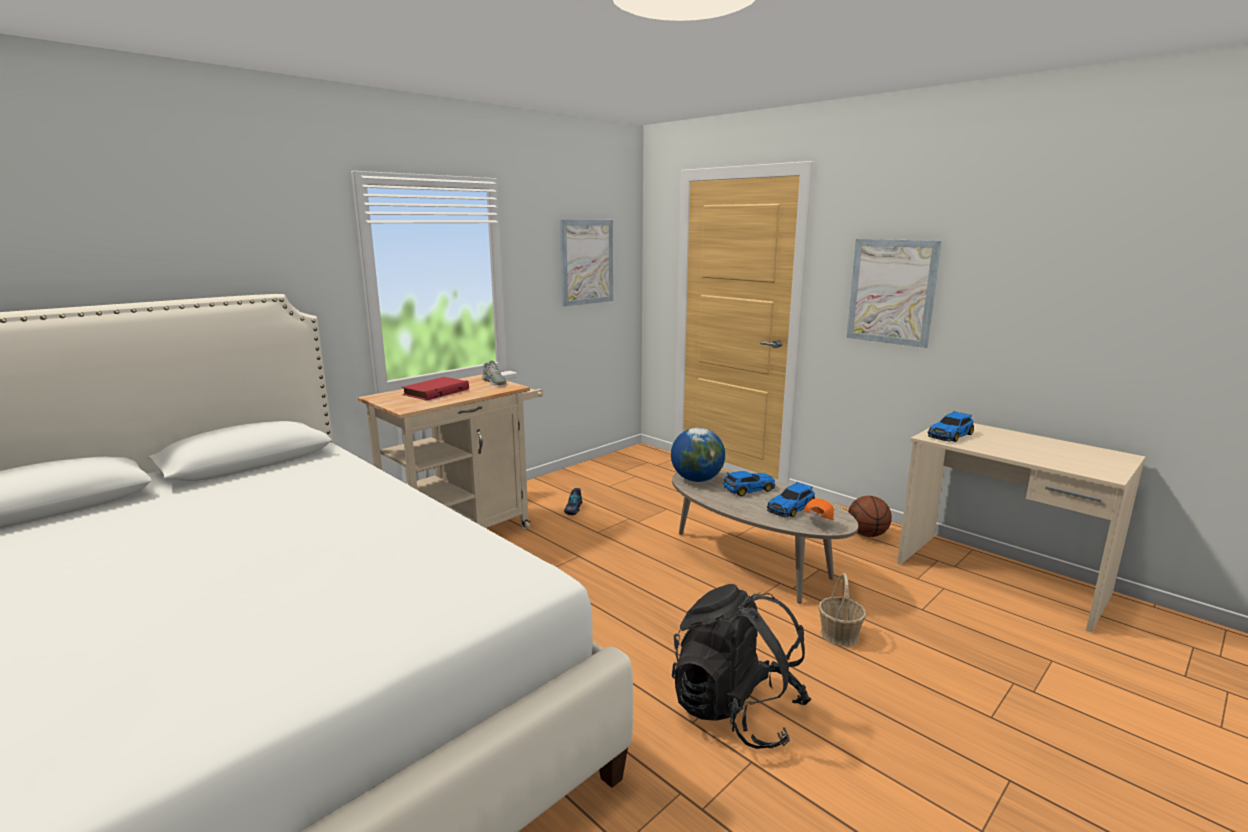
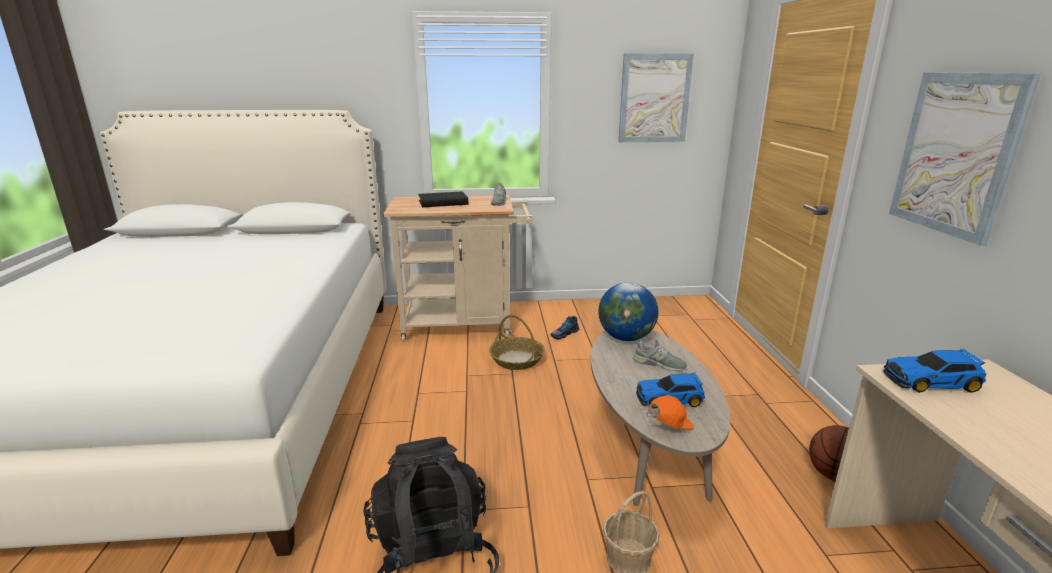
camera: 40 degrees right, 5 degrees up
red book [402,377,469,401] -> black book [418,191,468,207]
toy car [723,471,775,497] -> grey shoe [633,339,687,371]
none -> basket [489,315,545,370]

